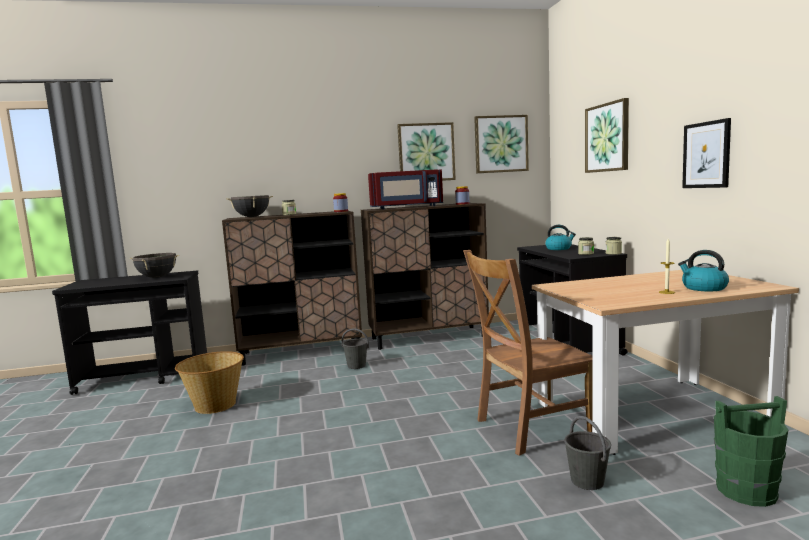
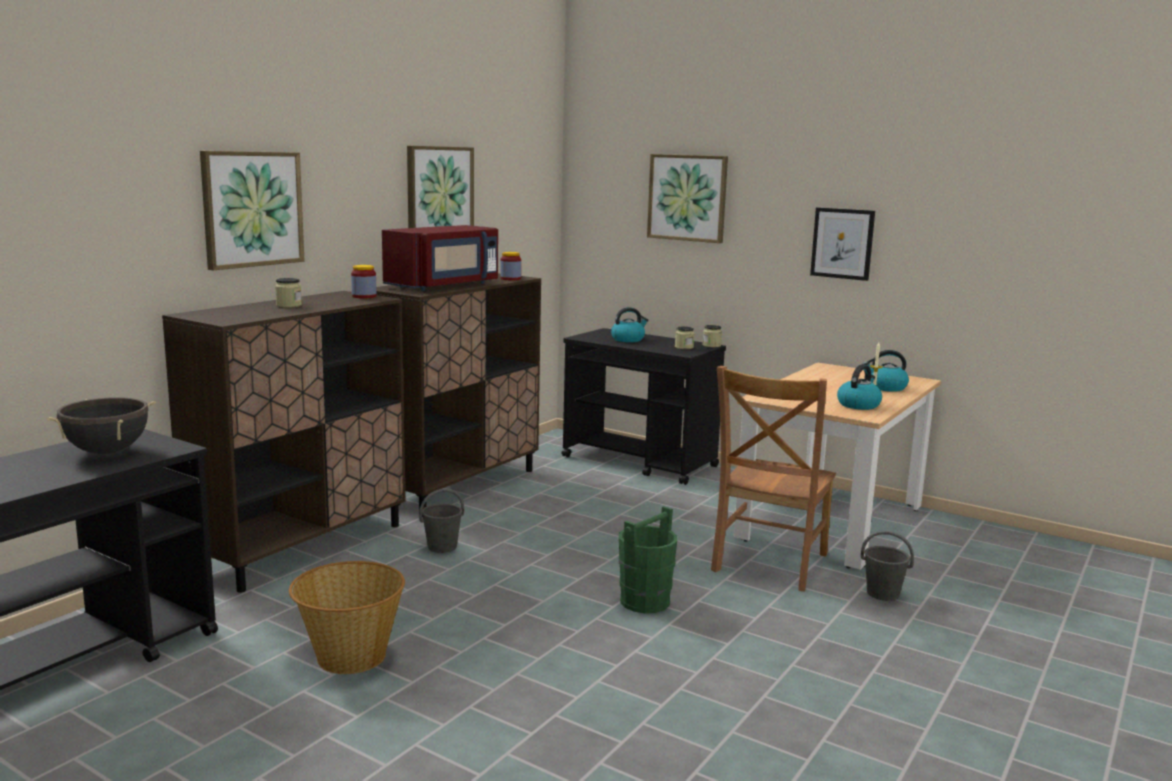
camera: 45 degrees left, 5 degrees up
black cooking pot [226,195,273,217] -> none
picture [474,115,529,173] -> picture moved to [200,151,304,270]
green bucket [714,396,788,507] -> green bucket moved to [619,506,677,613]
none -> kettle [837,364,882,410]

